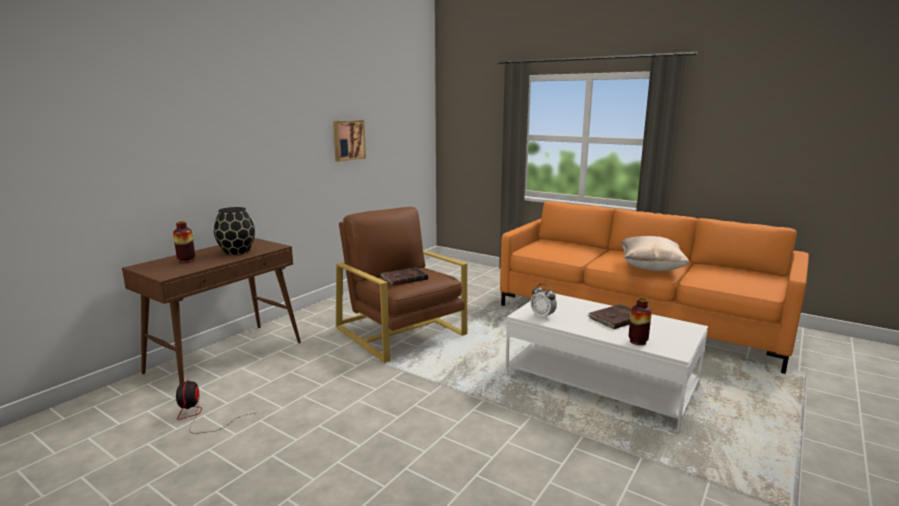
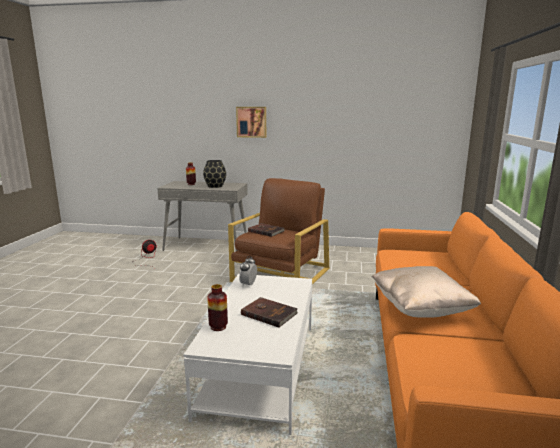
camera: 65 degrees right, 0 degrees up
brown console table [122,238,301,384] -> grey console table [157,181,248,251]
picture [333,120,366,162] -> picture moved to [236,107,266,138]

